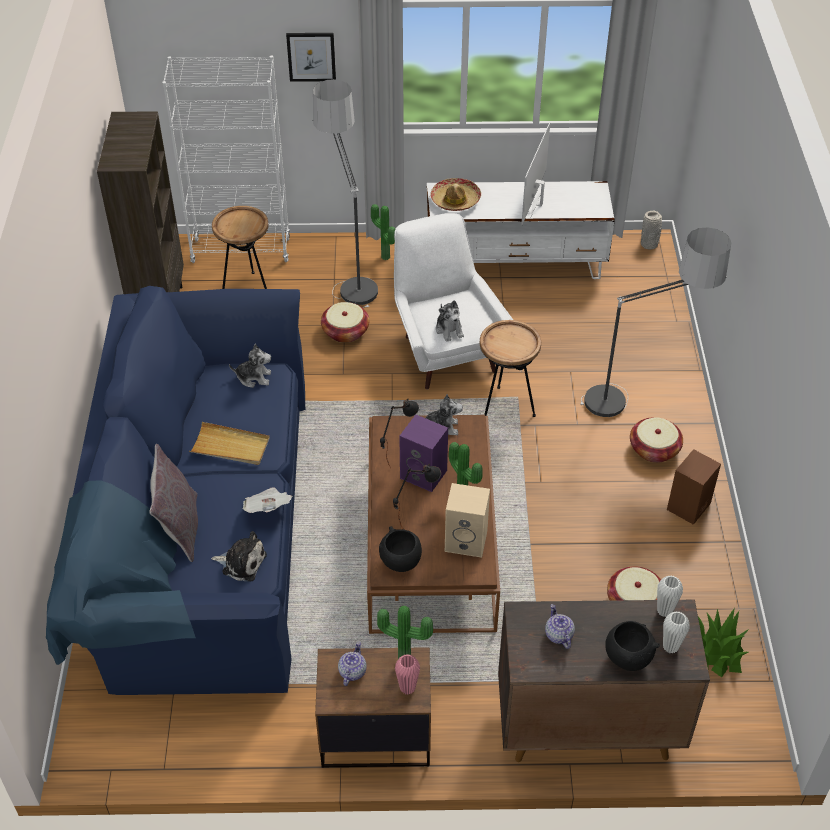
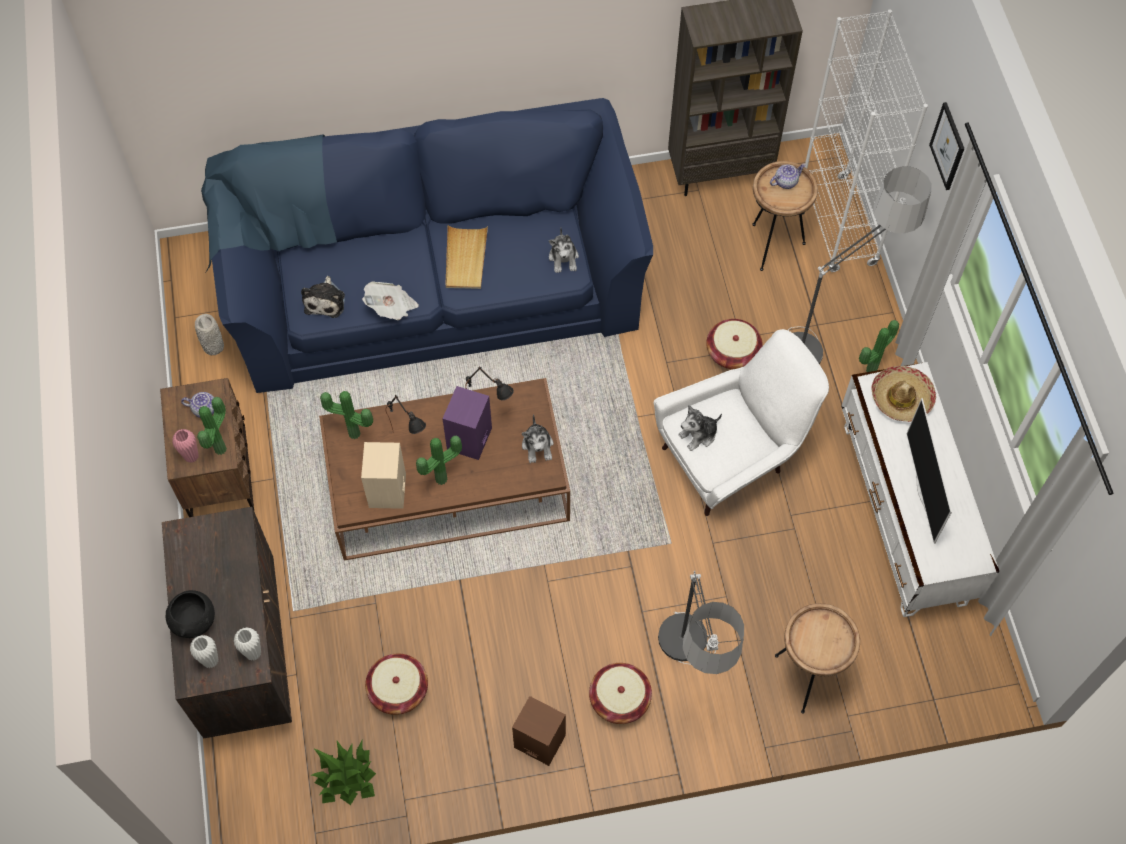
camera: 80 degrees right, 15 degrees up
grey pillow [149,444,198,562] -> none
black bowl [379,526,422,572] -> potted plant [320,391,373,439]
brown side table [480,320,541,417] -> brown side table moved to [775,603,860,714]
television [521,122,550,225] -> television turned 105 degrees counterclockwise [907,398,952,544]
teapot [545,604,575,649] -> teapot moved to [770,163,806,189]
grey vase [641,211,662,250] -> grey vase moved to [195,314,224,355]

